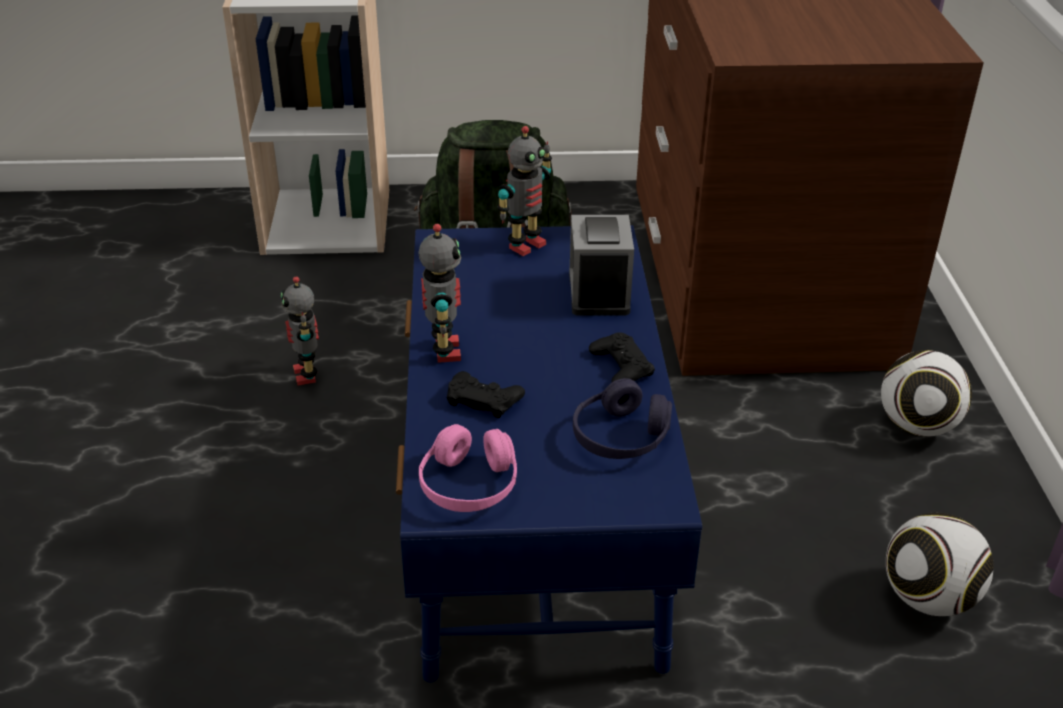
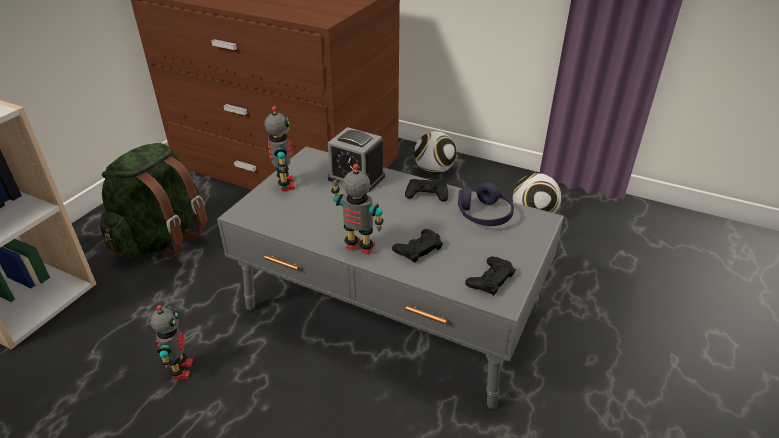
camera: 60 degrees left, 0 degrees up
toy robot [281,276,319,386] -> toy robot turned 105 degrees counterclockwise [150,304,193,379]
blue coffee table [396,225,702,682] -> grey coffee table [217,147,564,409]
pink headphones [419,424,517,512] -> black game controller [465,256,516,295]

